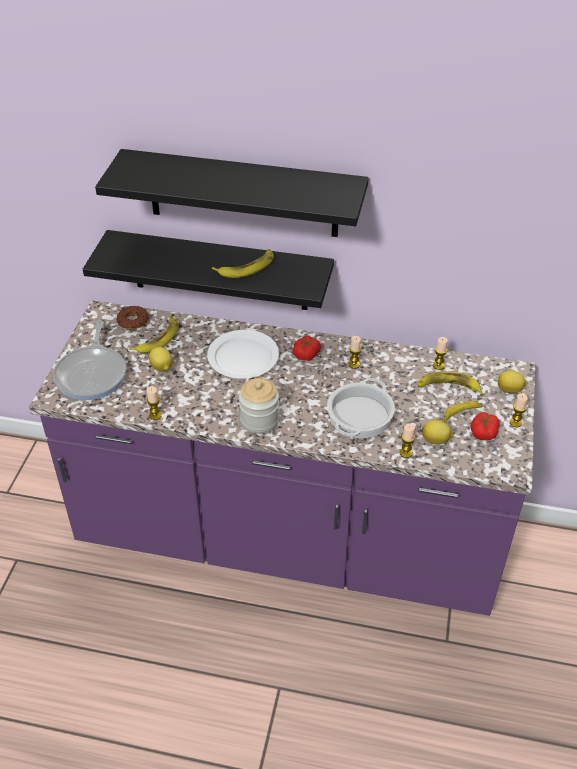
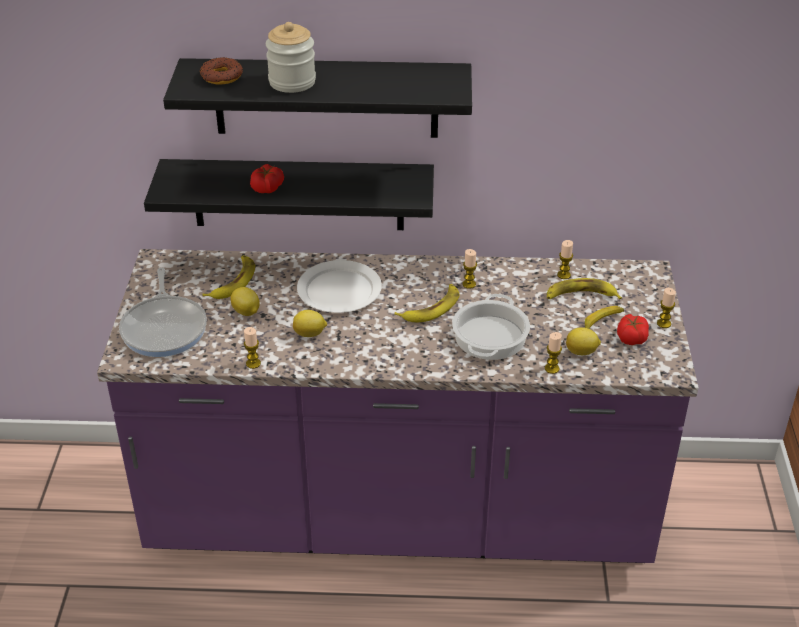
camera: 10 degrees left, 5 degrees down
donut [117,306,149,329] -> donut moved to [200,57,243,84]
banana [212,249,274,278] -> banana moved to [394,284,459,322]
jar [239,378,279,434] -> jar moved to [266,22,316,93]
tomato [293,335,321,361] -> tomato moved to [250,164,284,193]
lemon [498,370,527,393] -> lemon moved to [293,310,327,337]

